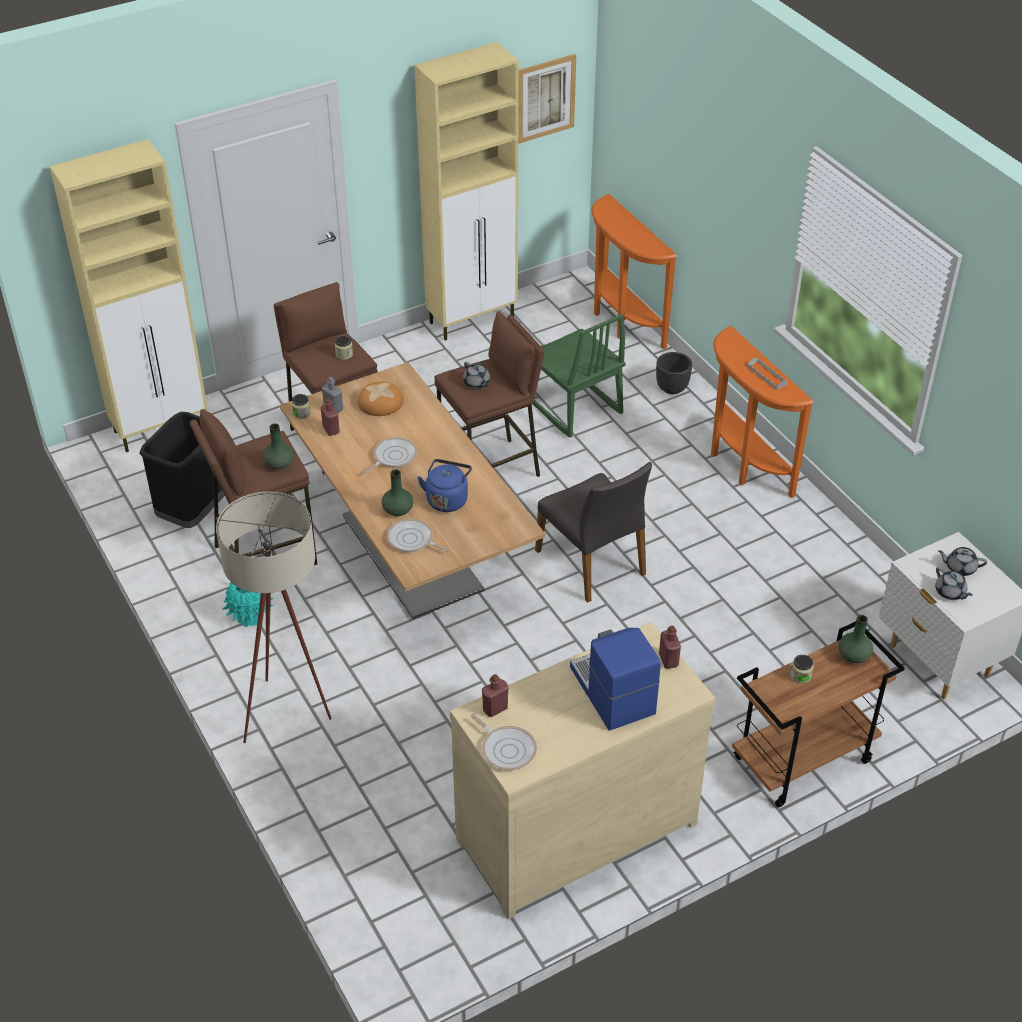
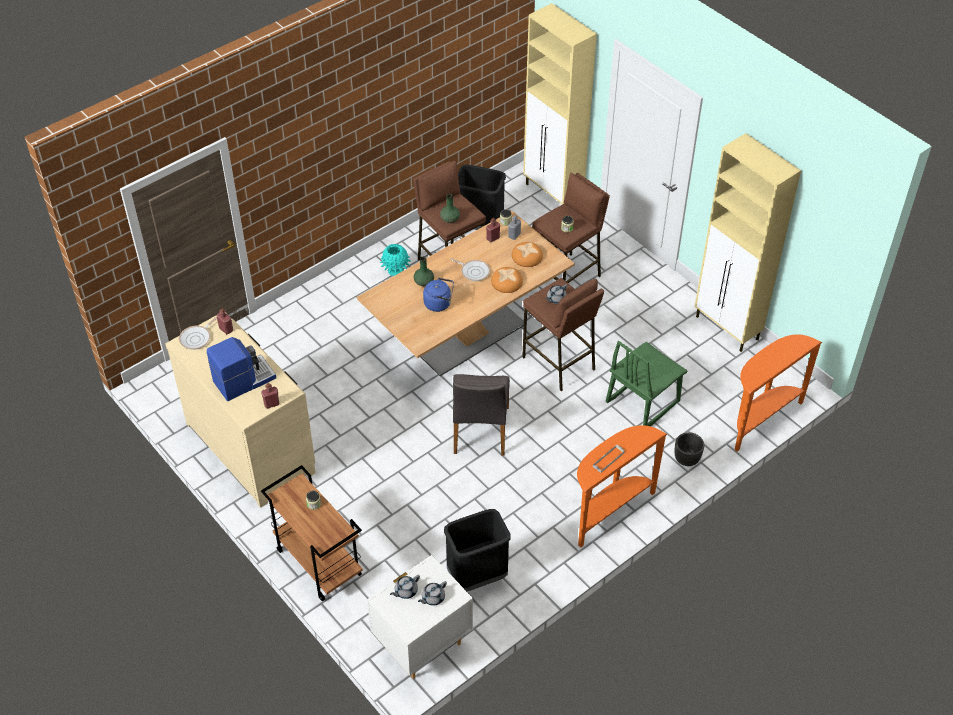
camera: 80 degrees right, 5 degrees up
beige floor lamp [216,491,332,743] -> none
frying pan [387,519,450,552] -> none
picture [518,54,576,144] -> none
grey chair [535,462,652,602] -> grey chair turned 45 degrees counterclockwise [453,374,510,456]
green vase [838,615,873,663] -> none
grey teapot [938,547,987,576] -> grey teapot turned 135 degrees counterclockwise [418,581,447,606]
none -> black trash can [444,509,511,591]
none -> bread [491,267,523,293]

